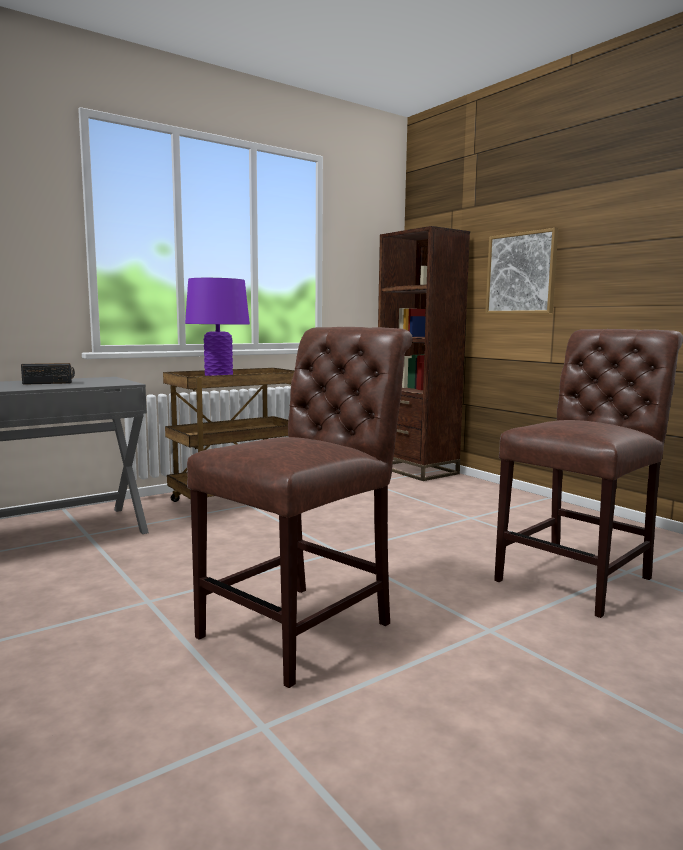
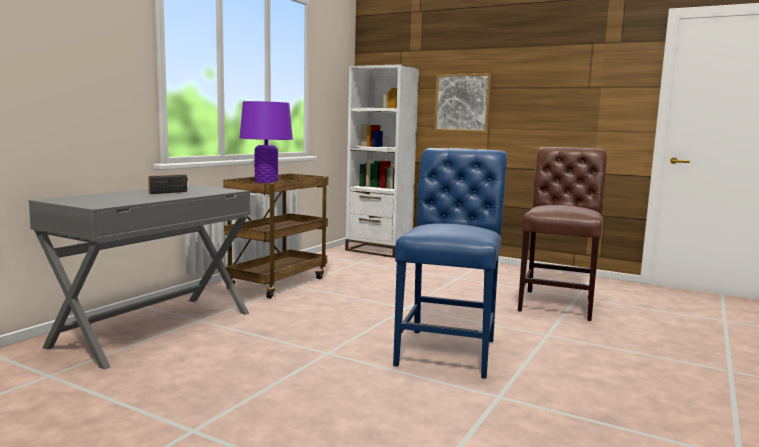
camera: 25 degrees left, 0 degrees up
brown chair [187,327,413,688] -> blue chair [393,148,507,379]
brown bookcase [378,226,470,481] -> white bookcase [345,64,419,258]

